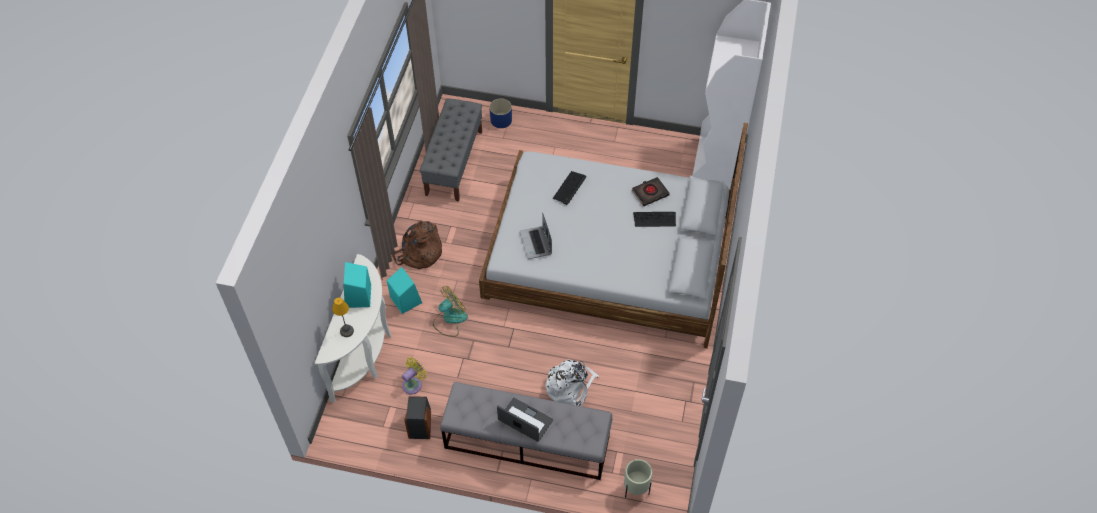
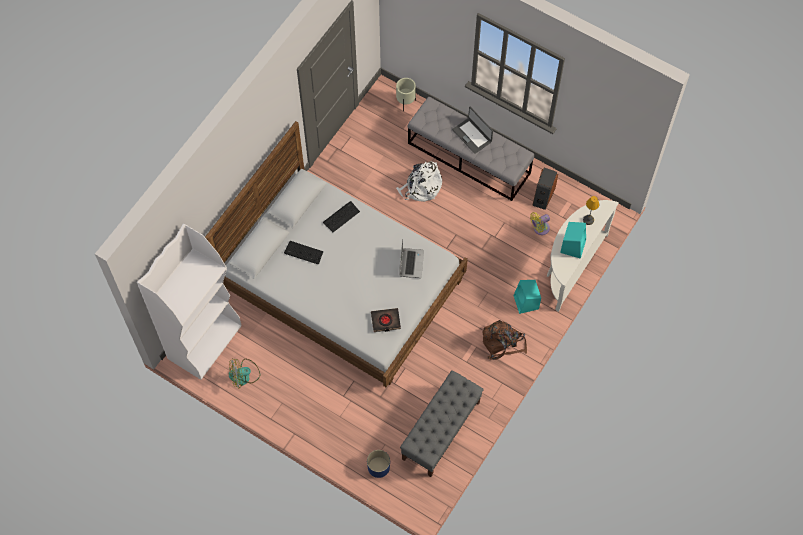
camera: 160 degrees left, 10 degrees up
fan [433,286,468,337] -> fan moved to [228,358,260,388]
keyboard [553,171,586,205] -> keyboard moved to [323,201,360,232]
black book [632,177,670,206] -> black book moved to [371,308,401,332]

